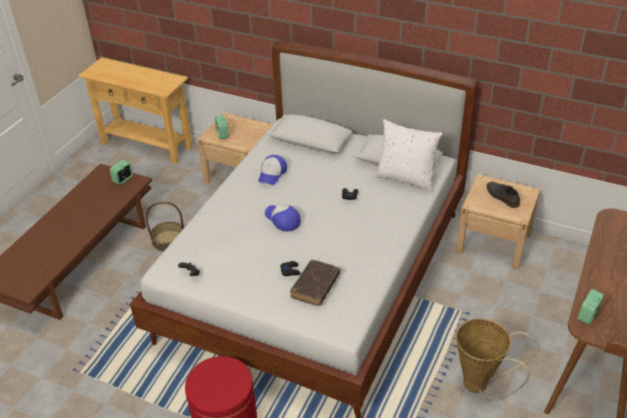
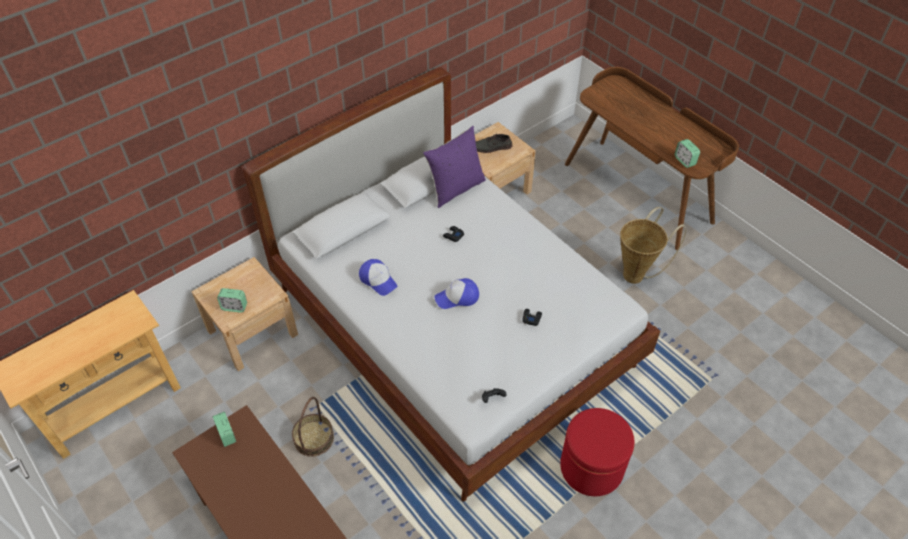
camera: 65 degrees left, 10 degrees up
brown book [290,260,340,306] -> none
white pillow [374,119,443,192] -> purple pillow [423,126,486,208]

